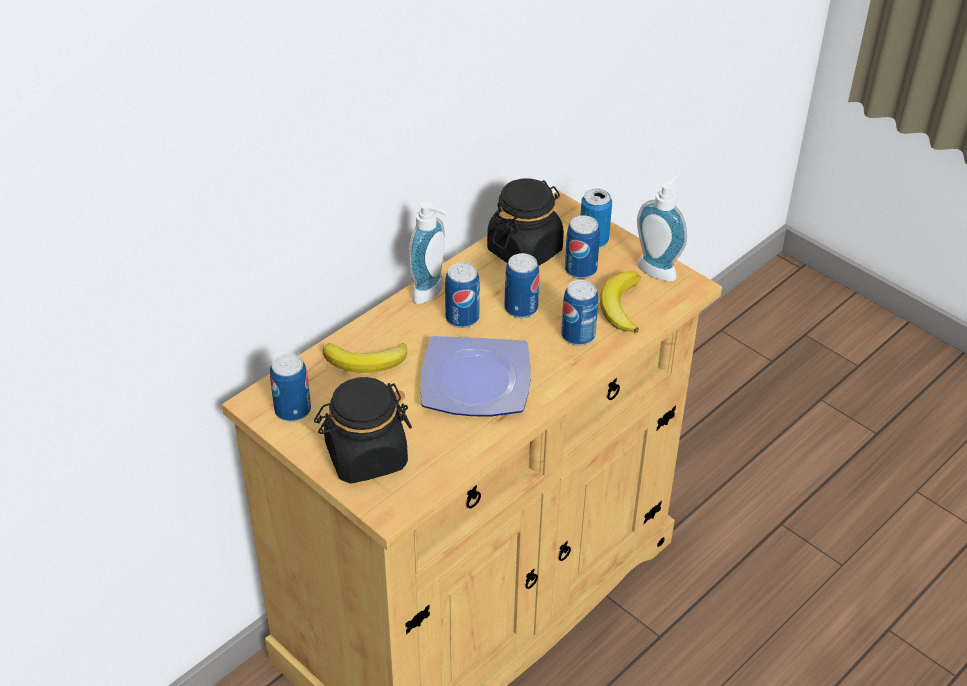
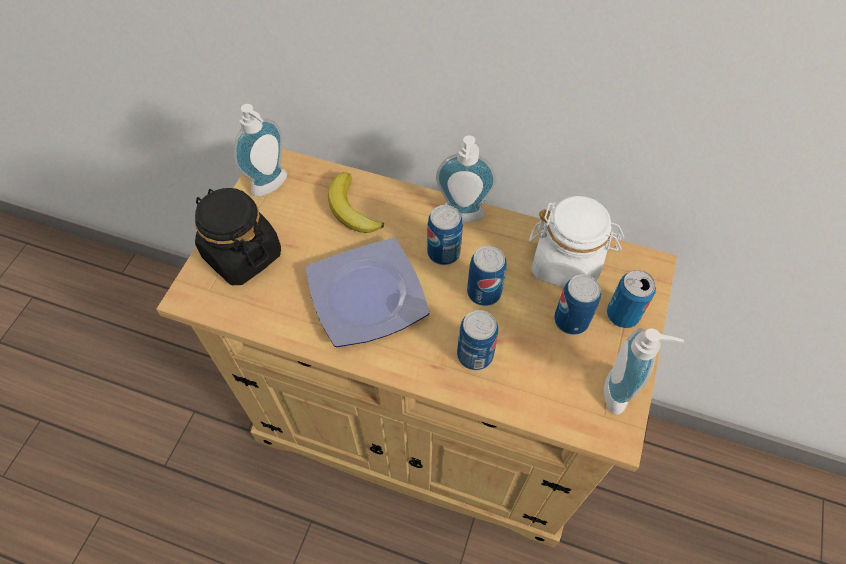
camera: 65 degrees right, 15 degrees up
can [270,353,311,422] -> soap dispenser [234,104,287,197]
black jar [487,179,564,266] -> white jar [529,196,624,287]
banana [600,271,641,333] -> none

